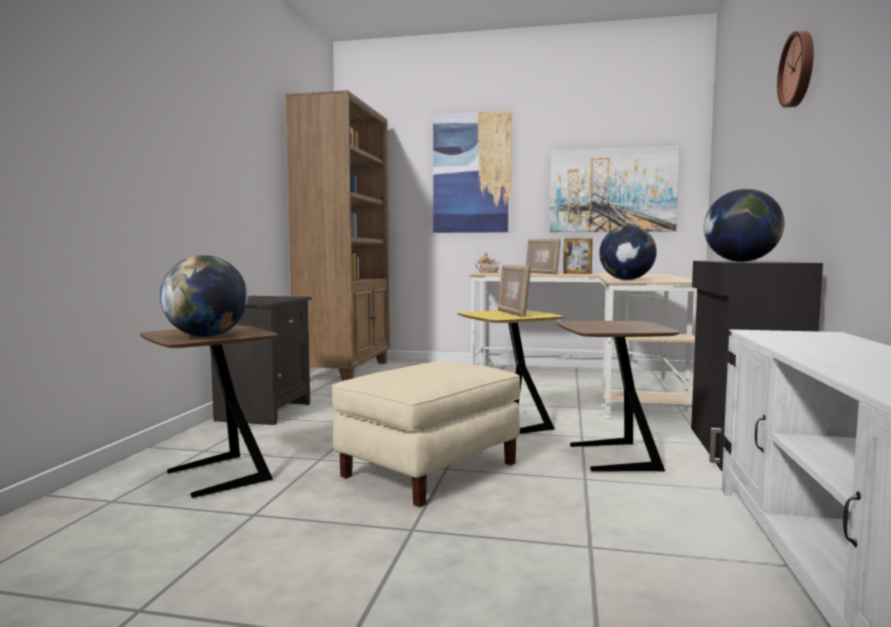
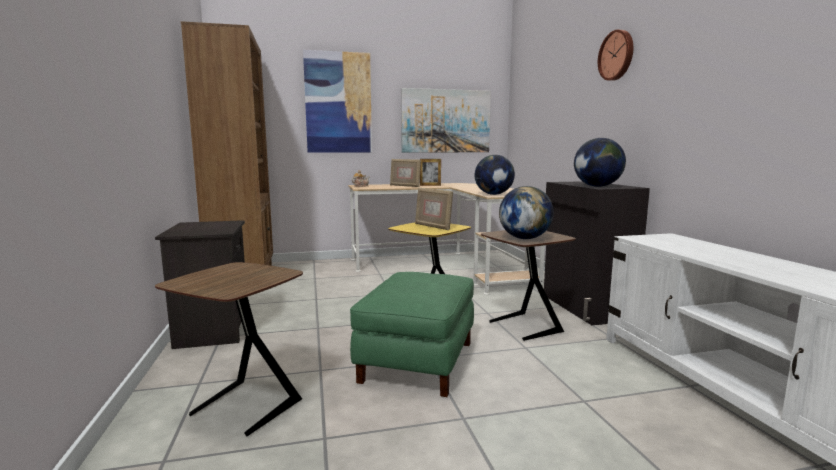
camera: 25 degrees left, 5 degrees up
globe [160,255,248,337] -> globe moved to [499,186,554,239]
beige ottoman [332,361,520,507] -> green ottoman [350,272,474,397]

